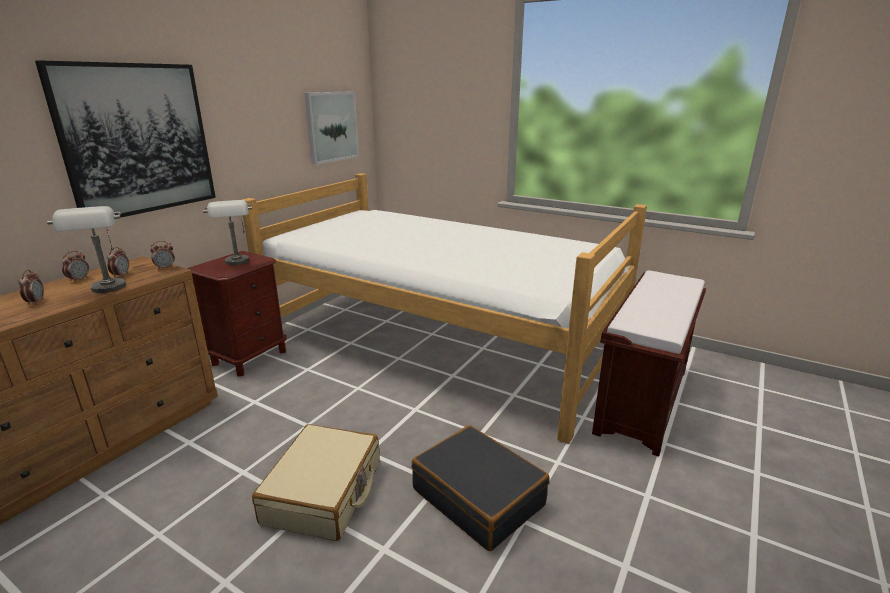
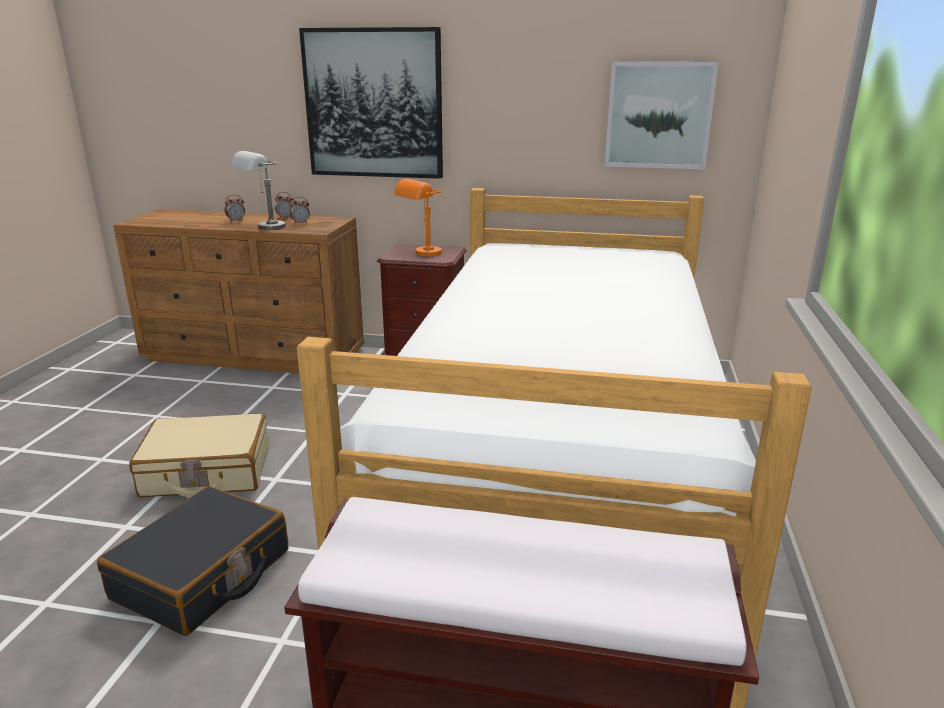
camera: 70 degrees right, 0 degrees up
alarm clock [150,241,175,270] -> none
grey table lamp [203,200,252,265] -> orange table lamp [394,179,442,256]

